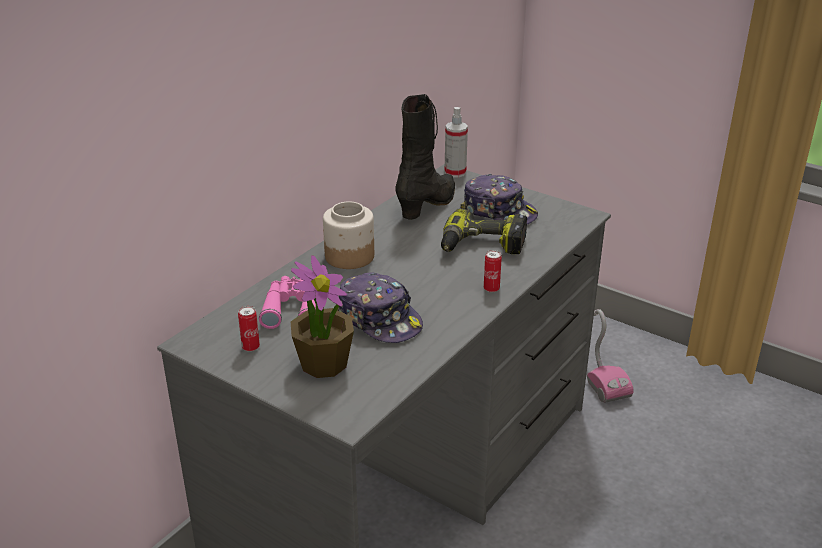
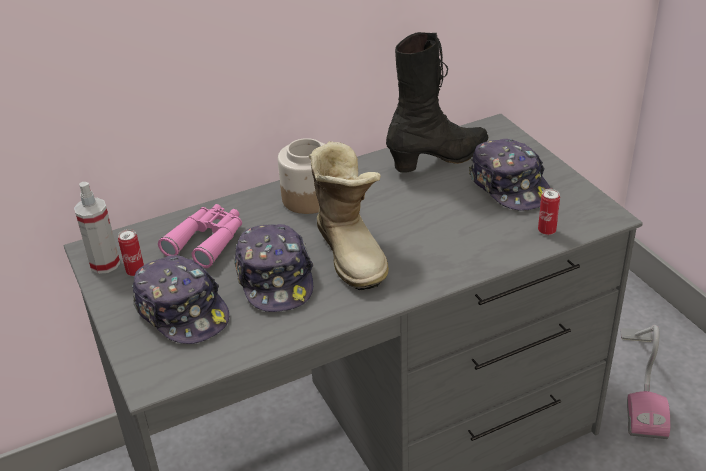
camera: 30 degrees right, 5 degrees up
potted plant [291,255,354,378] -> cap [132,255,229,344]
power drill [441,208,527,254] -> none
spray bottle [444,107,468,178] -> spray bottle moved to [74,182,120,274]
can [484,250,502,292] -> can moved to [538,189,560,235]
none -> boot [309,141,389,290]

